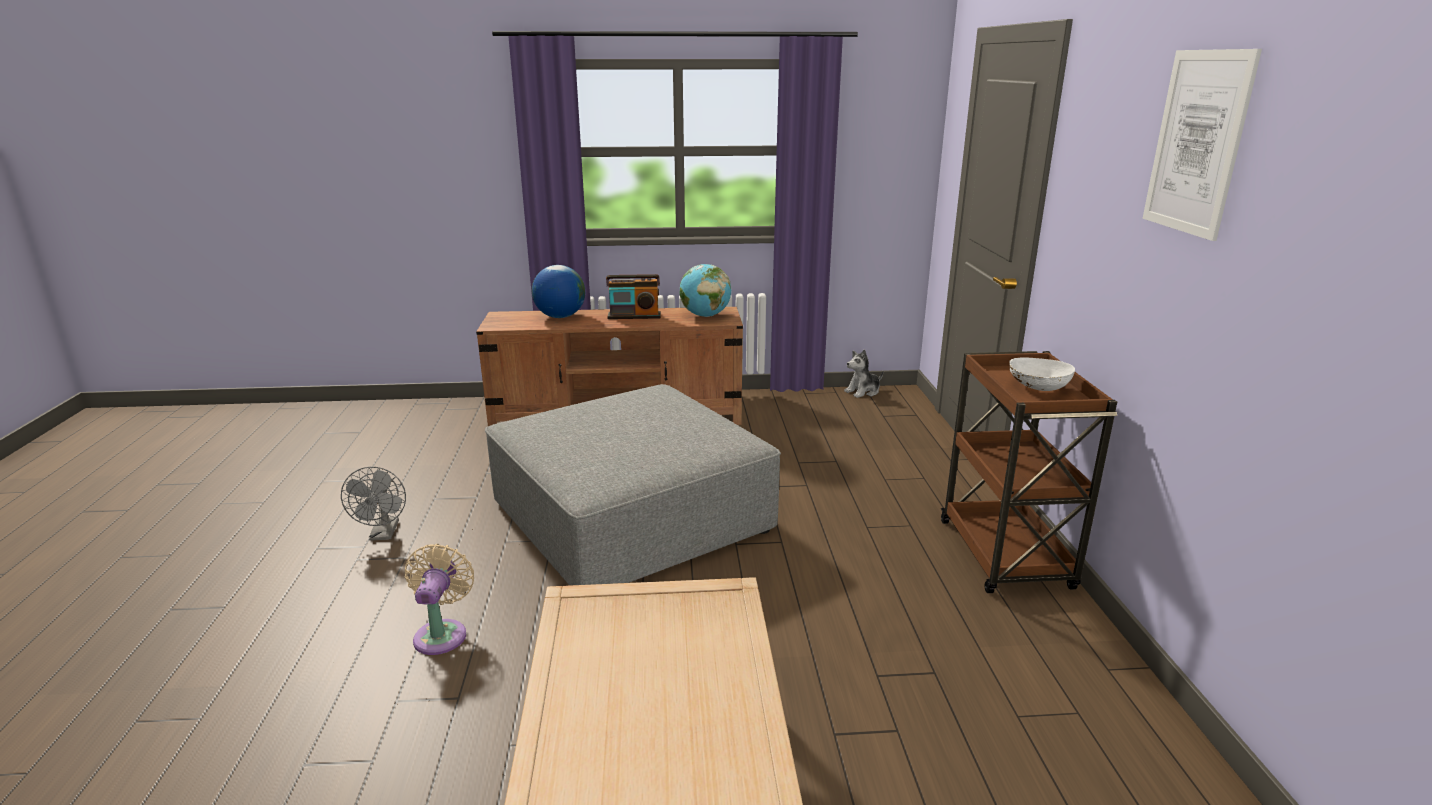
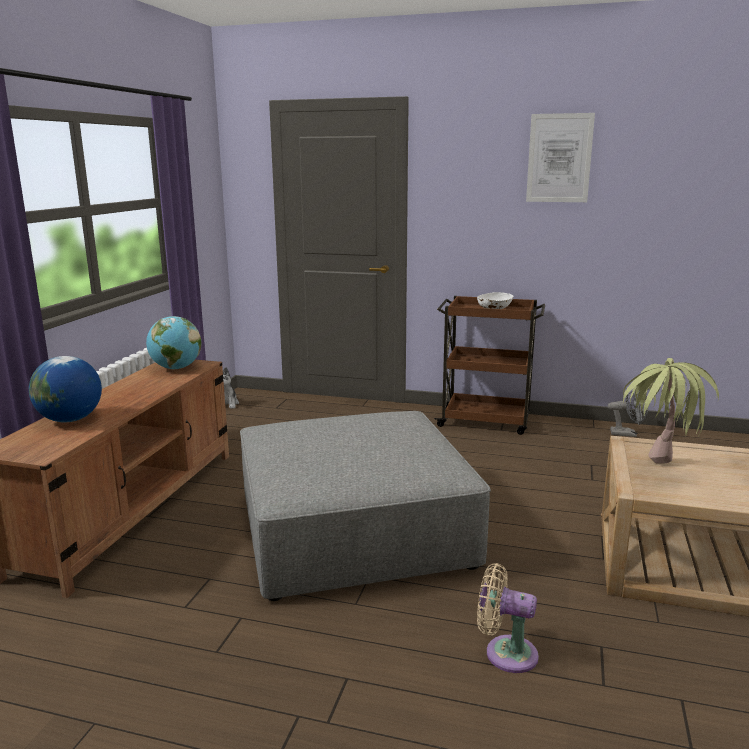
camera: 70 degrees left, 5 degrees down
grey fan [341,467,406,541] -> grey fan moved to [608,389,648,437]
radio [606,274,661,319] -> none
none -> potted plant [623,358,719,464]

